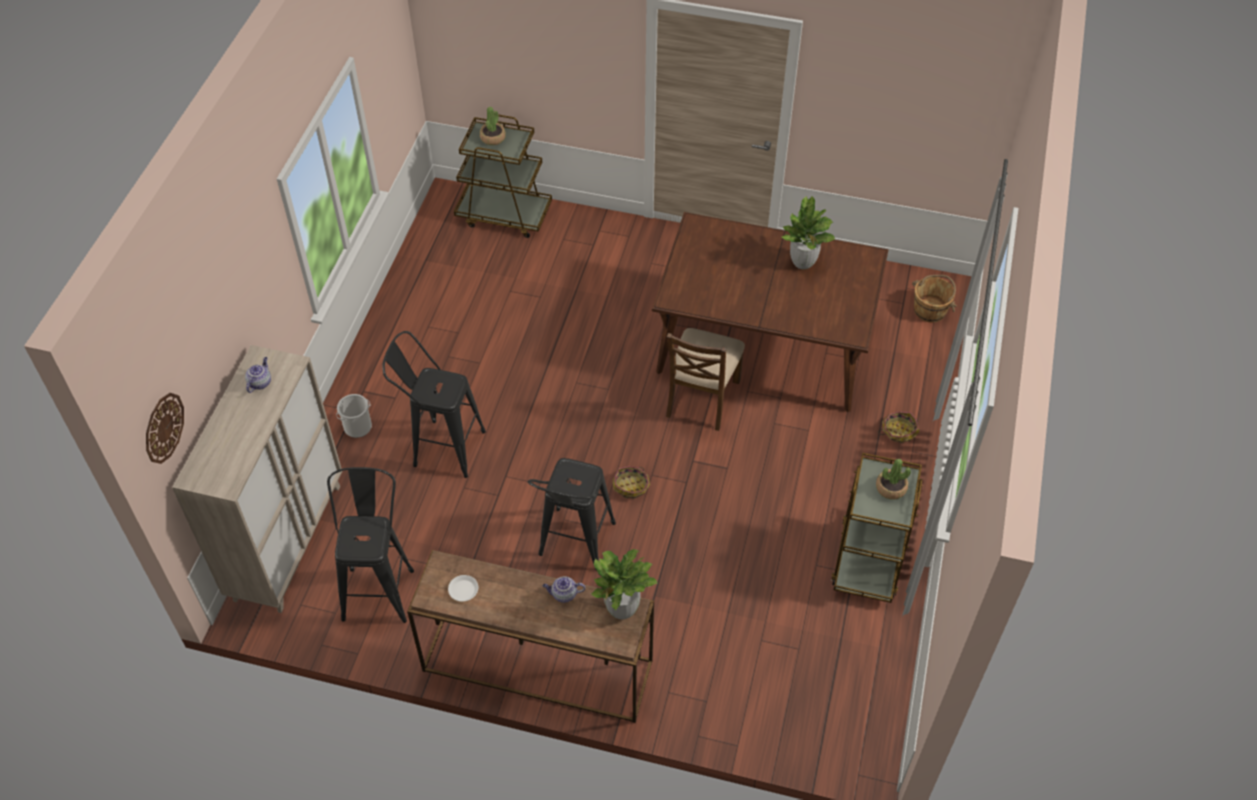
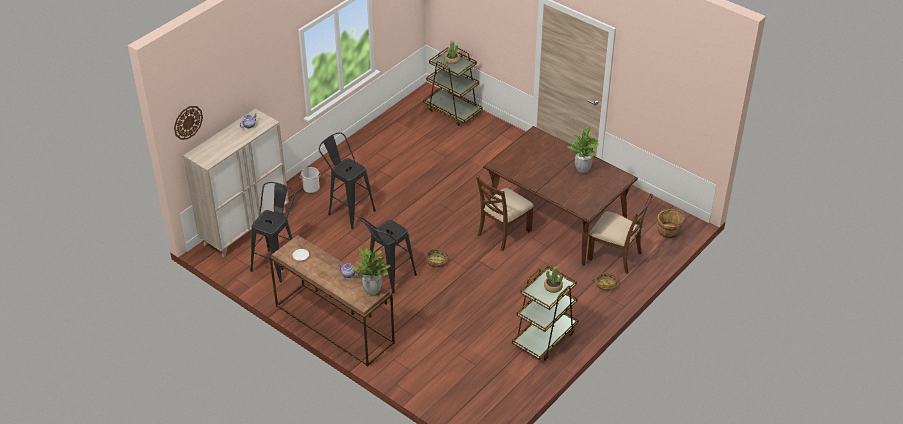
camera: 25 degrees right, 10 degrees down
none -> brown chair [587,193,653,274]

